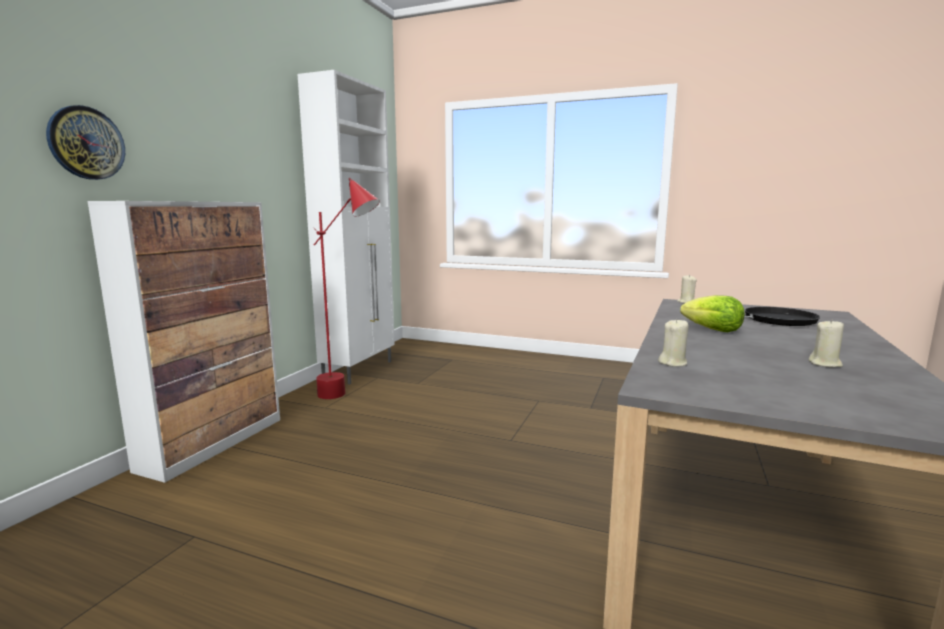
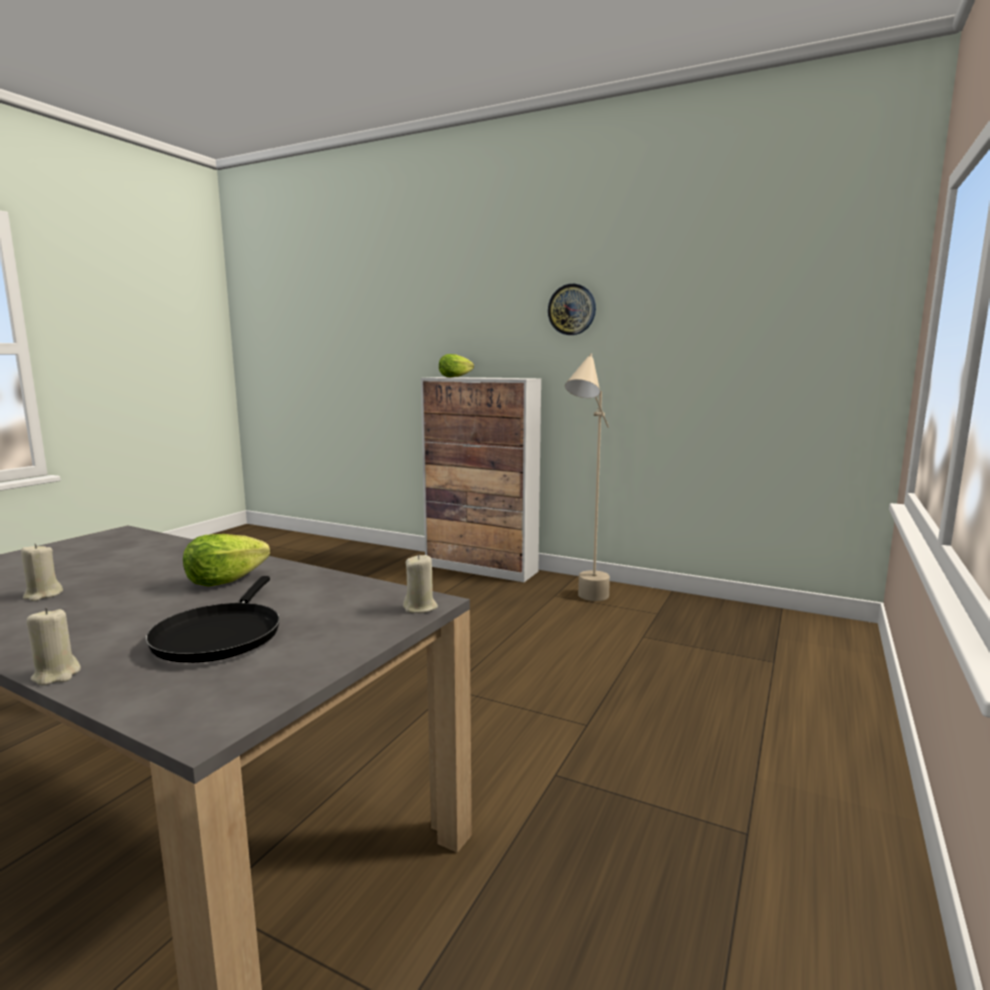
camera: 95 degrees right, 0 degrees up
wall clock [46,105,125,180] -> wall clock moved to [548,284,596,335]
white cabinet [298,70,394,385] -> none
red floor lamp [314,178,380,399] -> beige floor lamp [565,353,610,601]
beige candle [658,319,689,367] -> beige candle moved to [27,608,81,685]
none -> lettuce [439,354,474,377]

